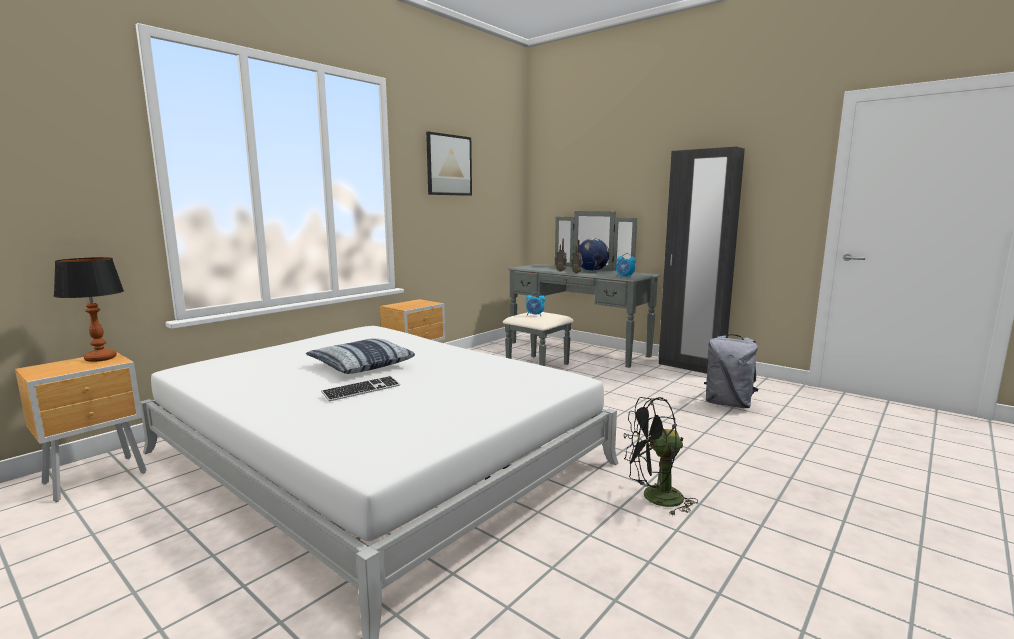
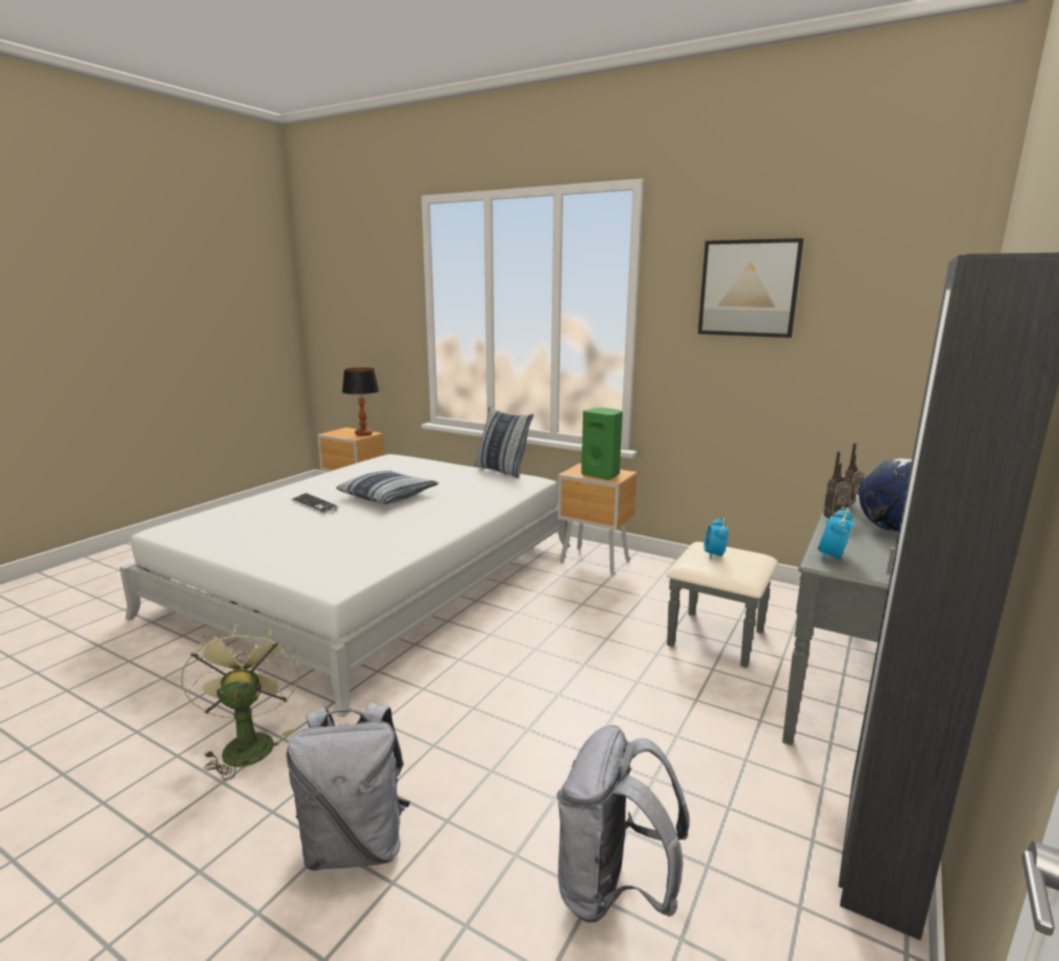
camera: 80 degrees right, 5 degrees up
black fan [624,397,698,516] -> green fan [181,624,299,780]
none -> grey backpack [286,702,410,871]
none -> pillow [474,406,534,478]
none -> green speaker [581,408,623,480]

